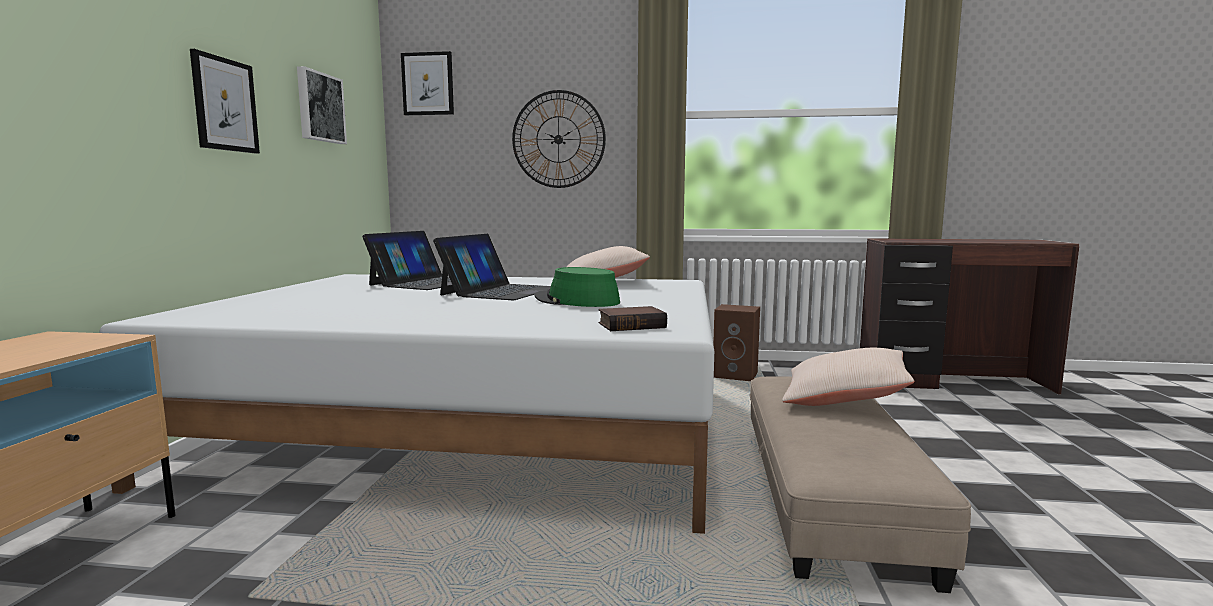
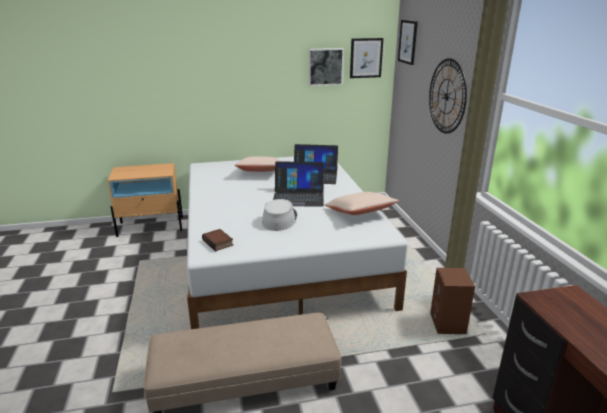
camera: 70 degrees right, 15 degrees up
picture [190,49,260,154] -> picture moved to [350,38,384,78]
green hat [535,267,620,307] -> grey hat [262,199,297,231]
beige pillow [782,348,914,406] -> beige pillow moved to [235,157,282,172]

